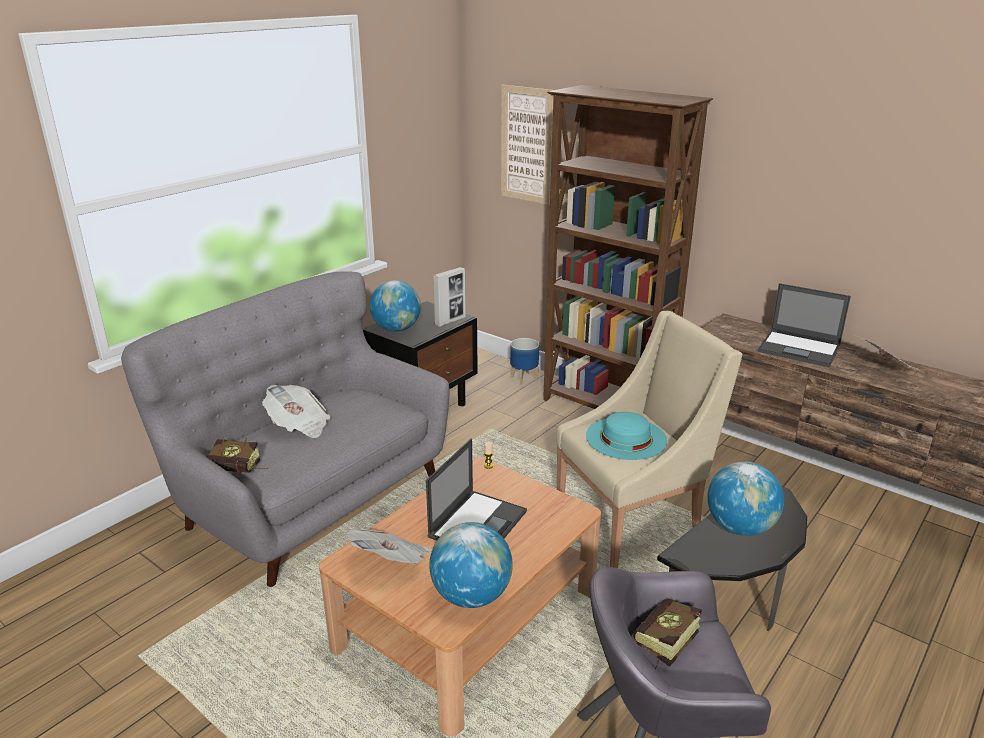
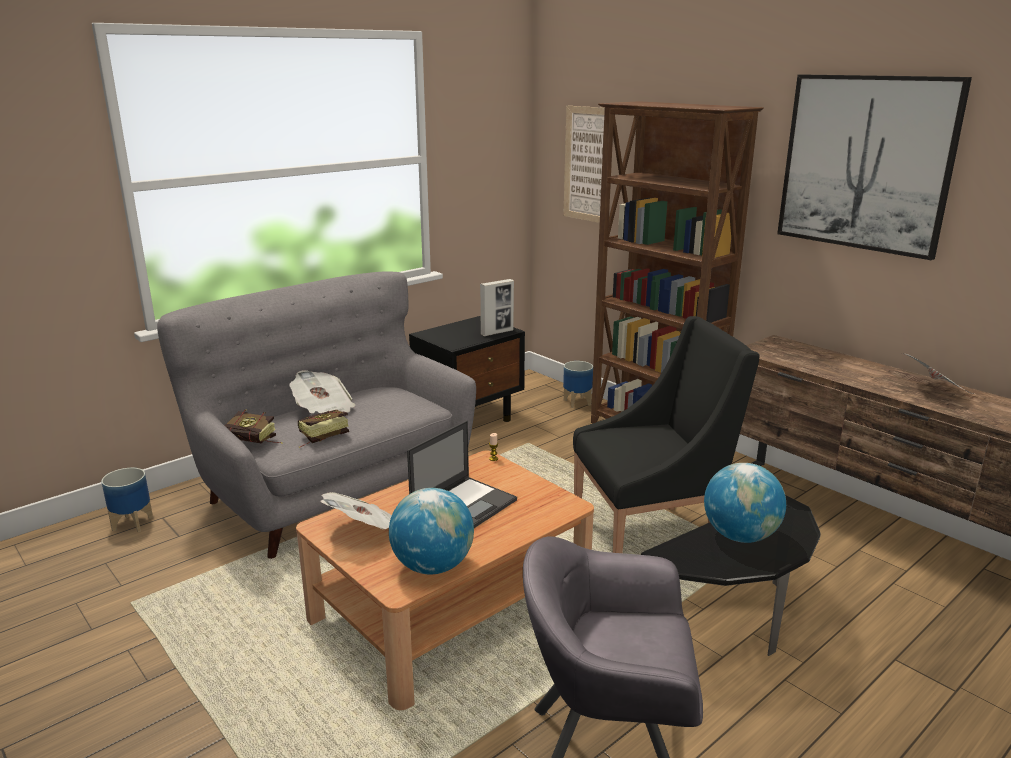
camera: 10 degrees right, 5 degrees down
globe [370,280,421,332] -> none
beige armchair [556,311,742,568] -> black armchair [573,316,760,553]
turquoise hat [586,412,667,460] -> none
book [633,599,702,669] -> book moved to [298,410,349,448]
laptop [758,283,851,367] -> none
none -> planter [101,468,153,532]
none -> picture [777,75,972,260]

